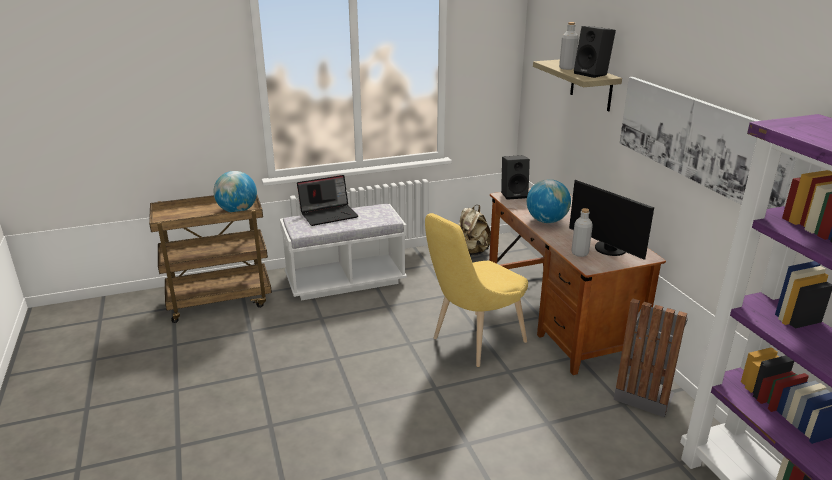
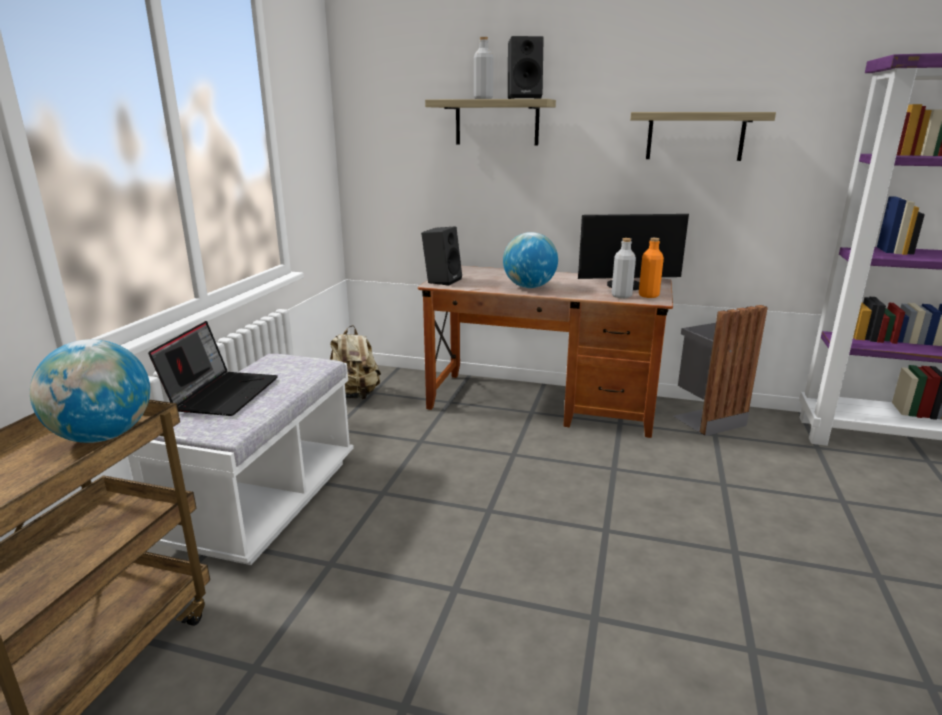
camera: 55 degrees left, 5 degrees down
yellow chair [425,213,528,367] -> none
picture [619,77,796,209] -> shelf [630,112,776,161]
none -> orange bottle [639,238,664,298]

